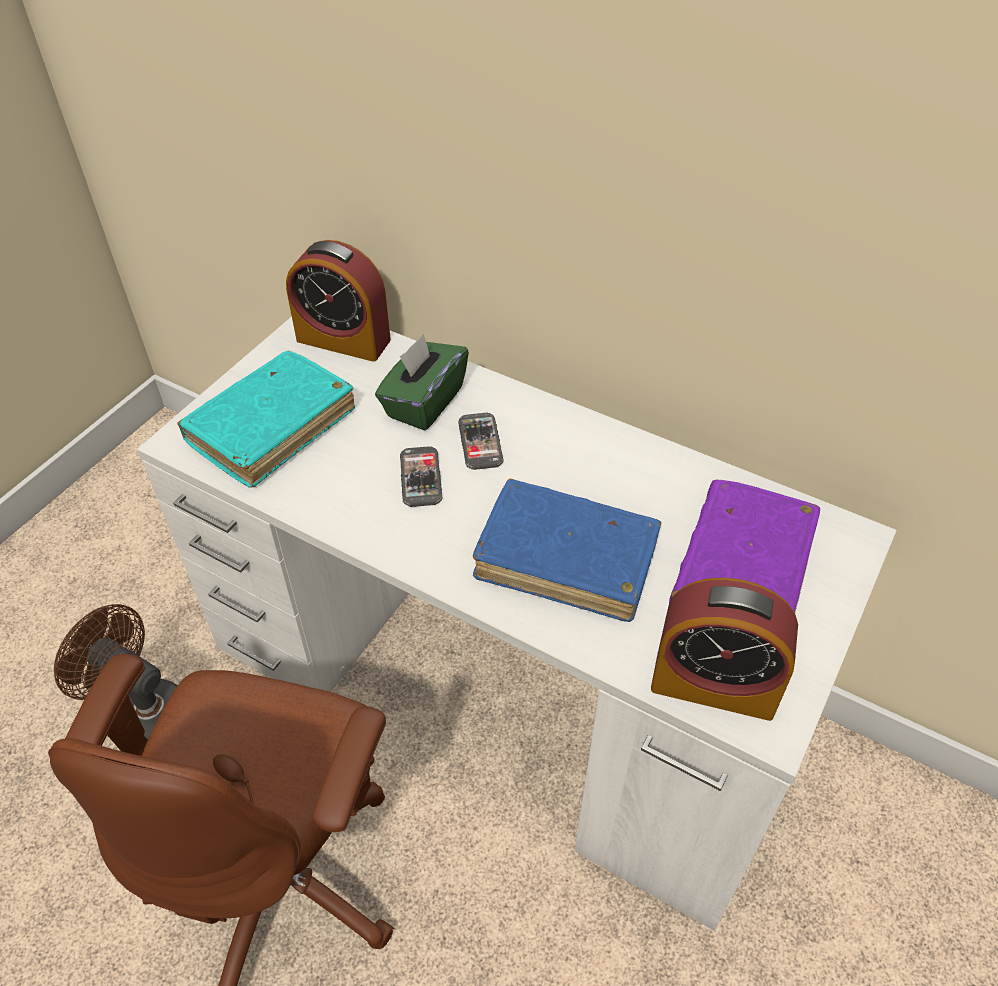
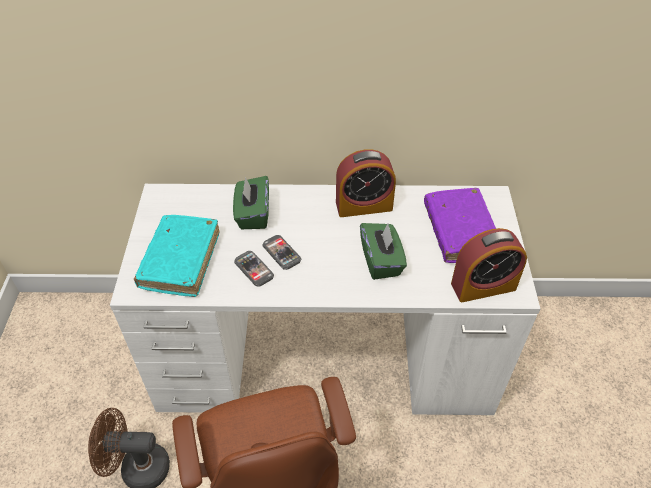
camera: 30 degrees left, 0 degrees up
alarm clock [286,240,391,362] -> alarm clock moved to [336,149,396,217]
phone [458,413,504,470] -> phone moved to [234,251,274,286]
blue book [473,479,661,622] -> green tissue box [360,222,407,280]

